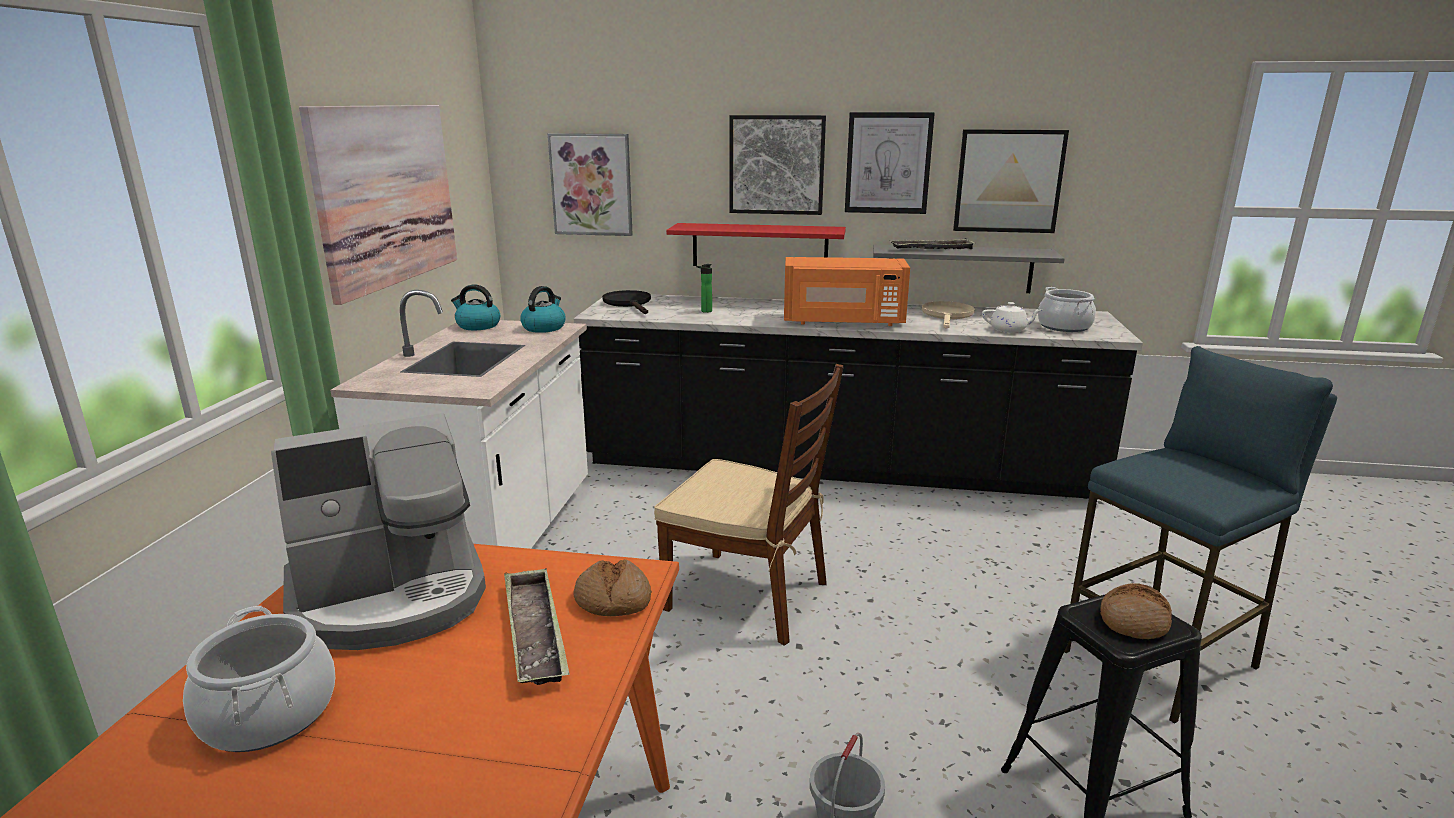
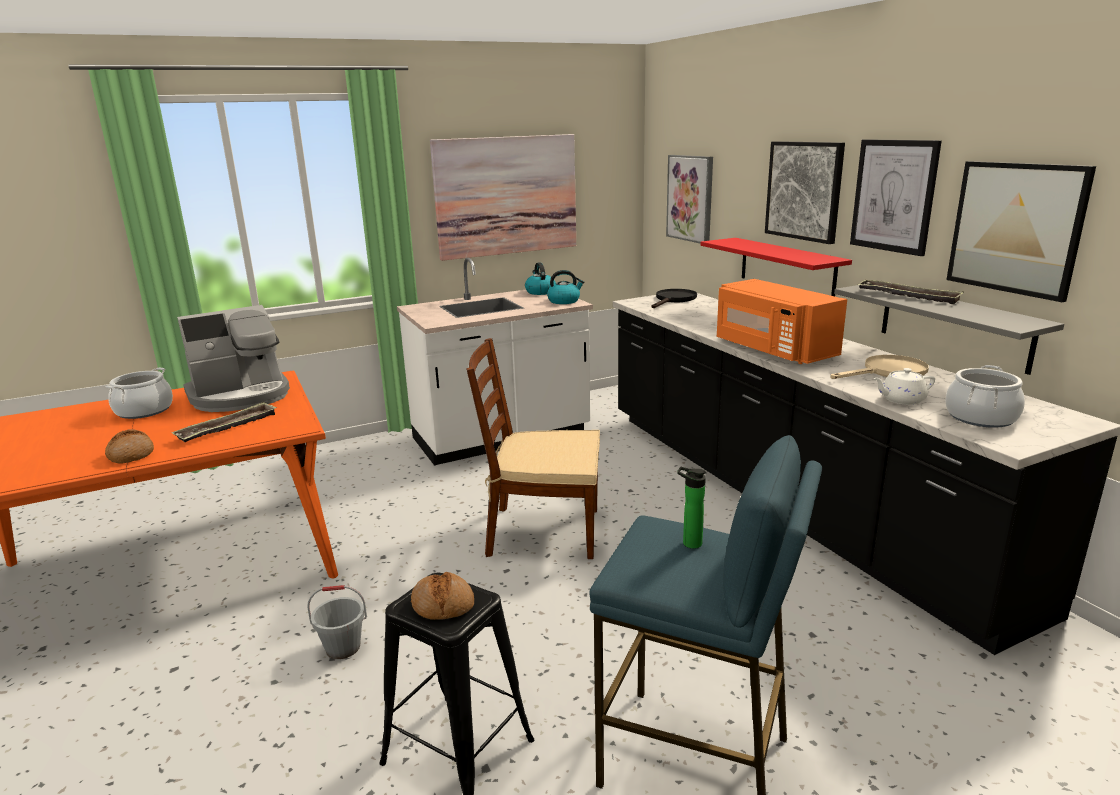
camera: 55 degrees right, 0 degrees up
coffee machine [271,413,486,650] -> coffee machine turned 60 degrees counterclockwise [177,305,290,412]
bread [574,560,652,616] -> bread moved to [105,429,154,464]
brown chair [654,364,844,646] -> brown chair turned 105 degrees clockwise [466,338,600,559]
bottle [696,264,712,313] -> bottle moved to [677,467,706,549]
white teapot [982,302,1042,333] -> white teapot turned 105 degrees clockwise [873,368,935,405]

